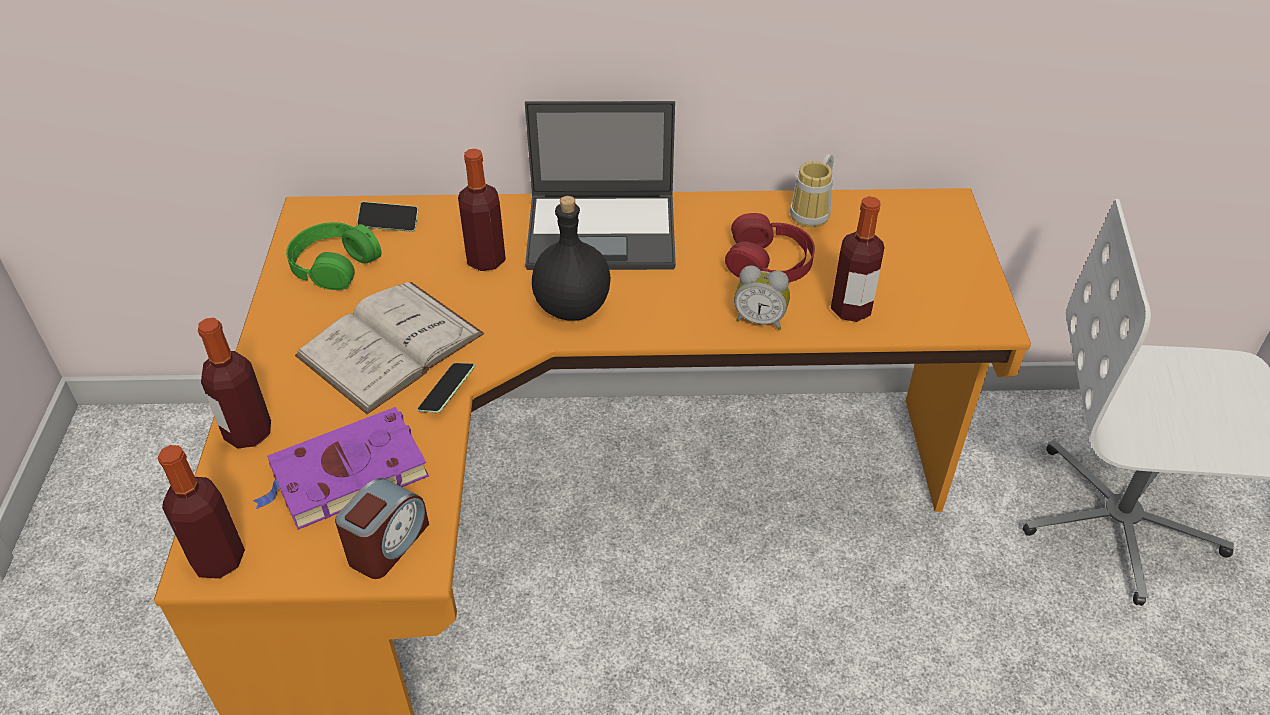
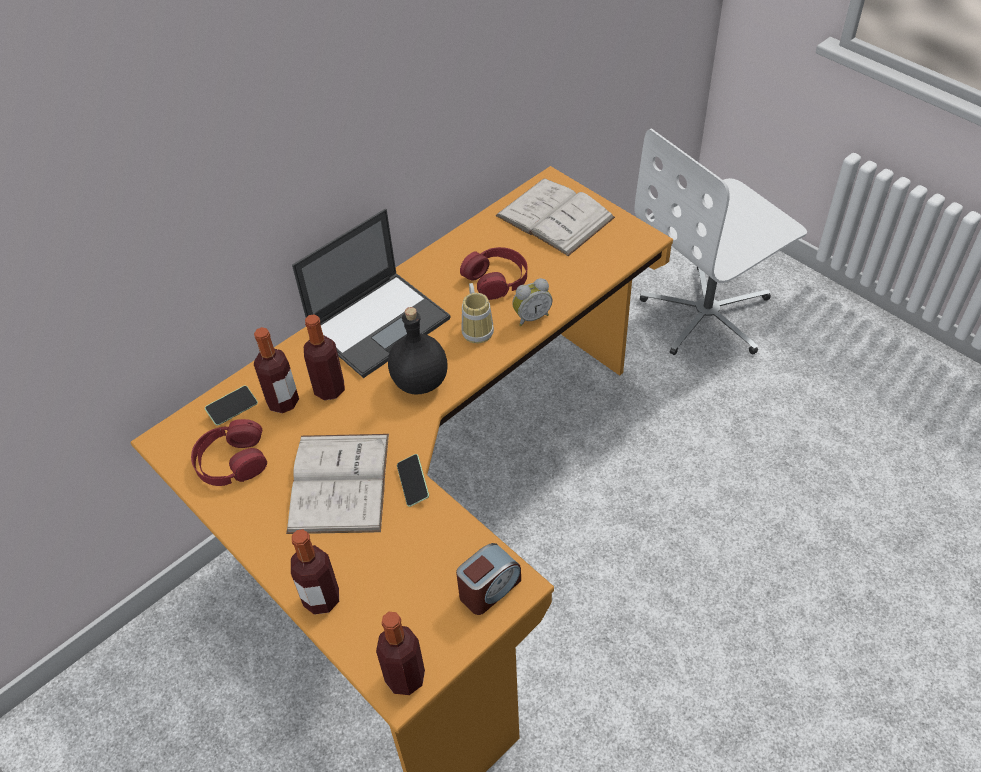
camera: 40 degrees left, 5 degrees up
purple book [253,407,429,530] -> none
green headphones [286,222,382,290] -> red headphones [191,419,267,486]
alarm clock [335,478,429,579] -> alarm clock turned 60 degrees clockwise [456,543,521,615]
mug [790,153,834,227] -> mug moved to [462,283,494,344]
bottle [831,196,884,322] -> bottle moved to [254,327,299,413]
none -> white book [496,178,615,256]

